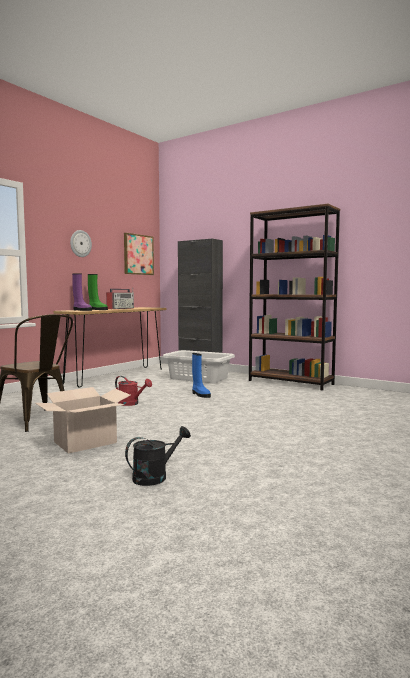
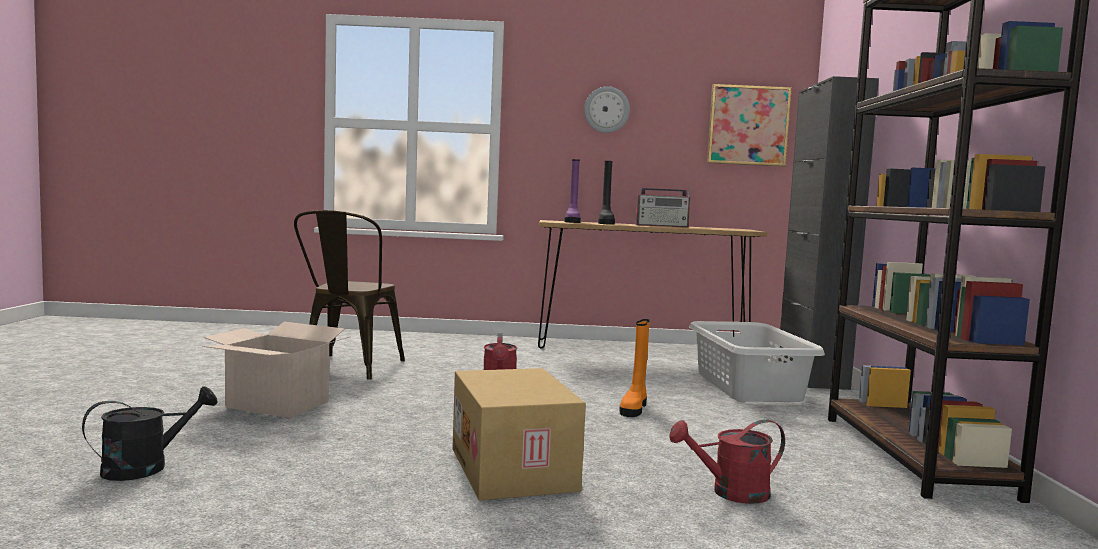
camera: 55 degrees right, 0 degrees up
green boot [88,274,108,310] -> black boot [598,161,615,225]
black watering can [125,426,191,486] -> black watering can turned 60 degrees counterclockwise [82,386,217,481]
blue boot [192,353,211,398] -> orange boot [619,319,650,417]
none -> cardboard box [452,368,586,501]
none -> red watering can [669,419,785,504]

